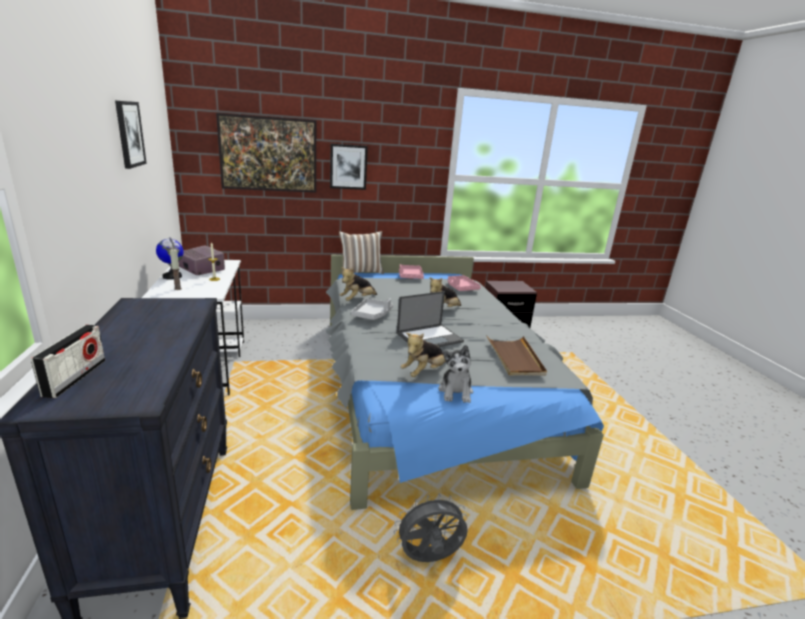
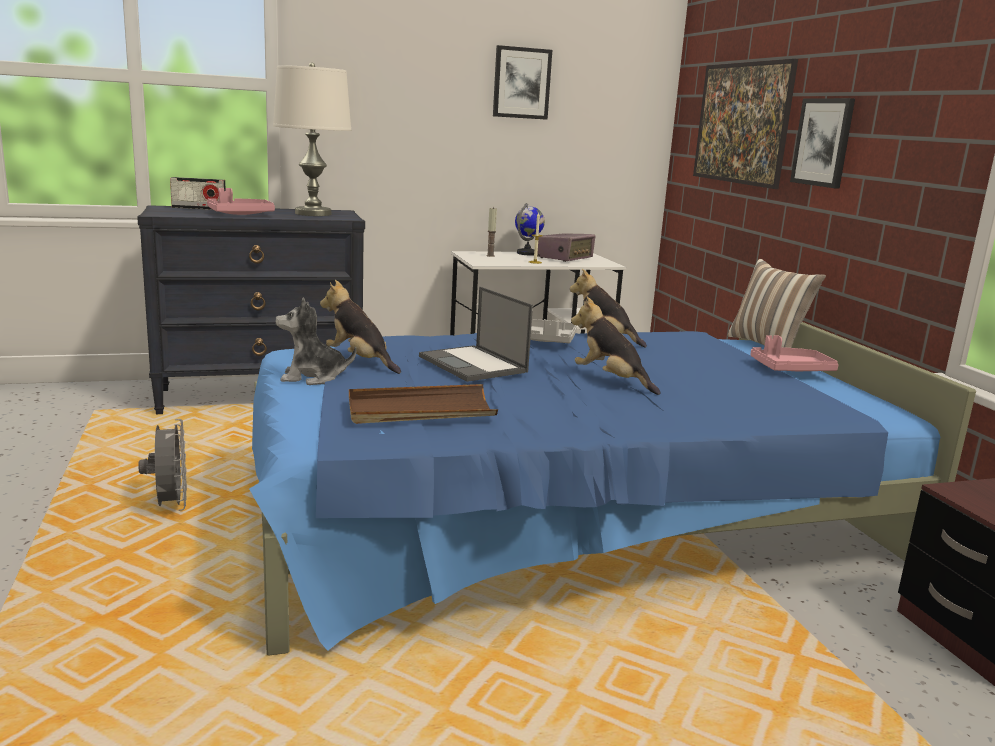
camera: 85 degrees right, 5 degrees down
grey bed [326,255,604,510] -> blue bed [249,322,976,656]
pink tray [448,275,481,291] -> pink tray moved to [207,188,275,215]
none -> white table lamp [273,63,351,216]

